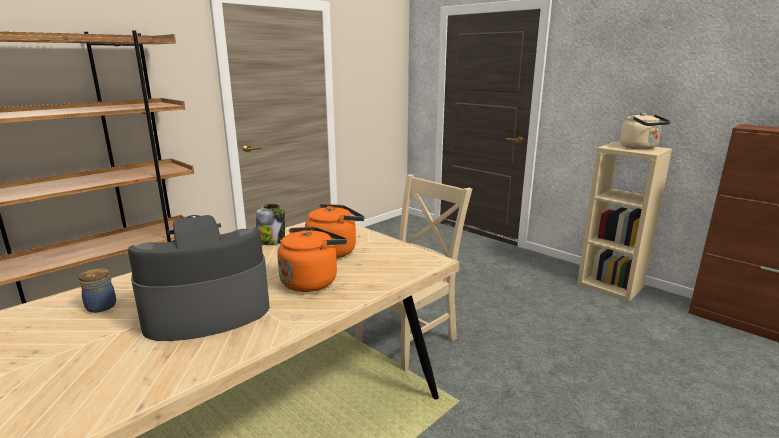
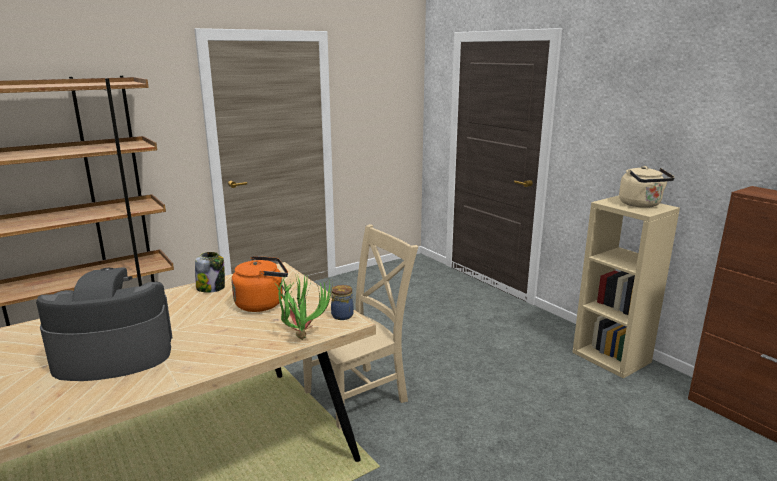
camera: 10 degrees right, 0 degrees up
jar [79,268,116,313] -> jar moved to [331,285,354,320]
orange kettle [277,227,347,292] -> none
none -> potted plant [276,275,333,340]

